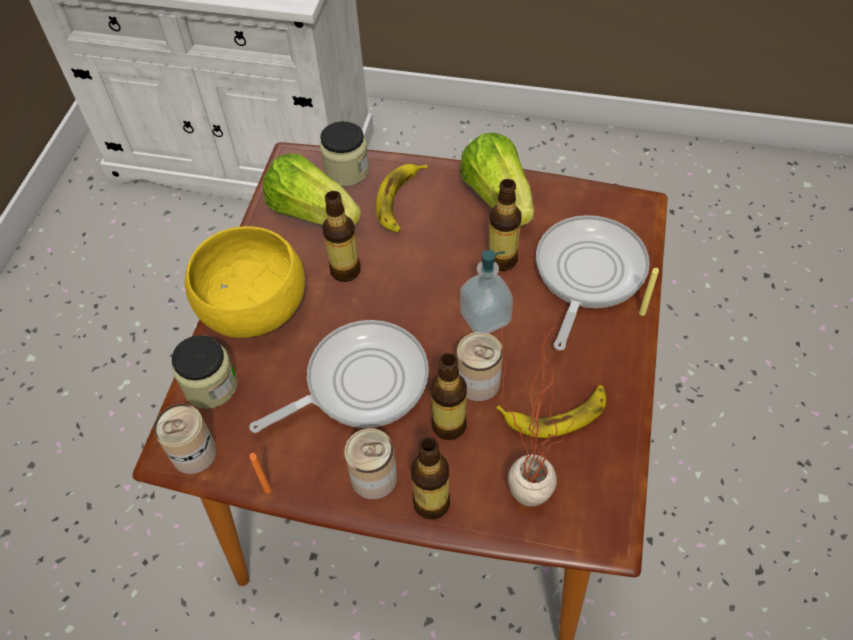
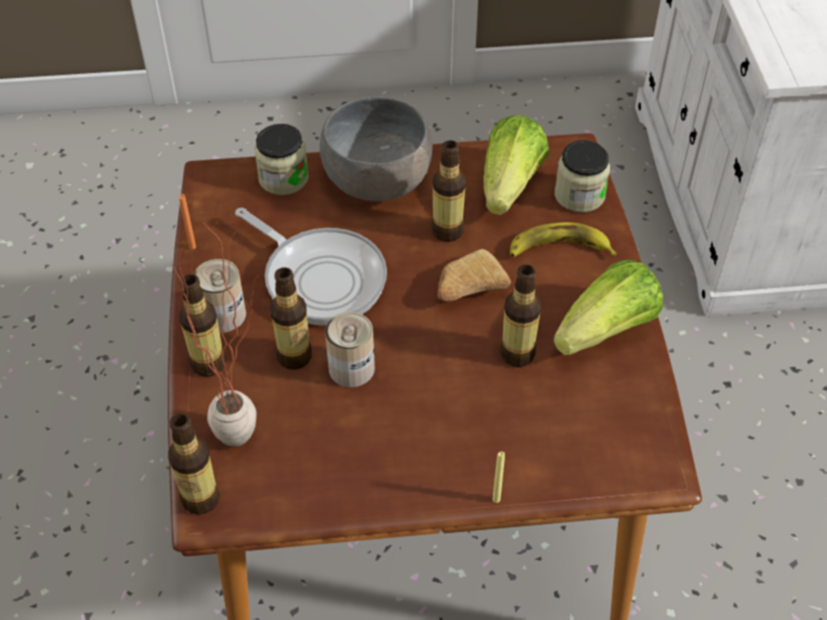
camera: 70 degrees right, 5 degrees down
can [154,404,217,474] -> none
yellow bowl [185,226,305,338] -> grey bowl [320,96,432,201]
soap dispenser [460,250,513,334] -> none
banana [496,385,606,438] -> none
frying pan [536,215,650,351] -> none
none -> bottle [168,413,220,515]
none -> bread [437,249,511,301]

